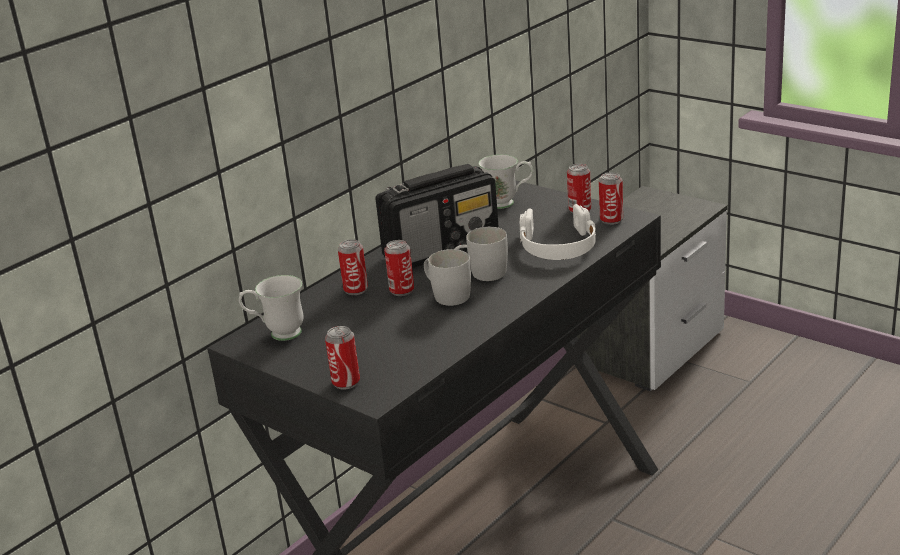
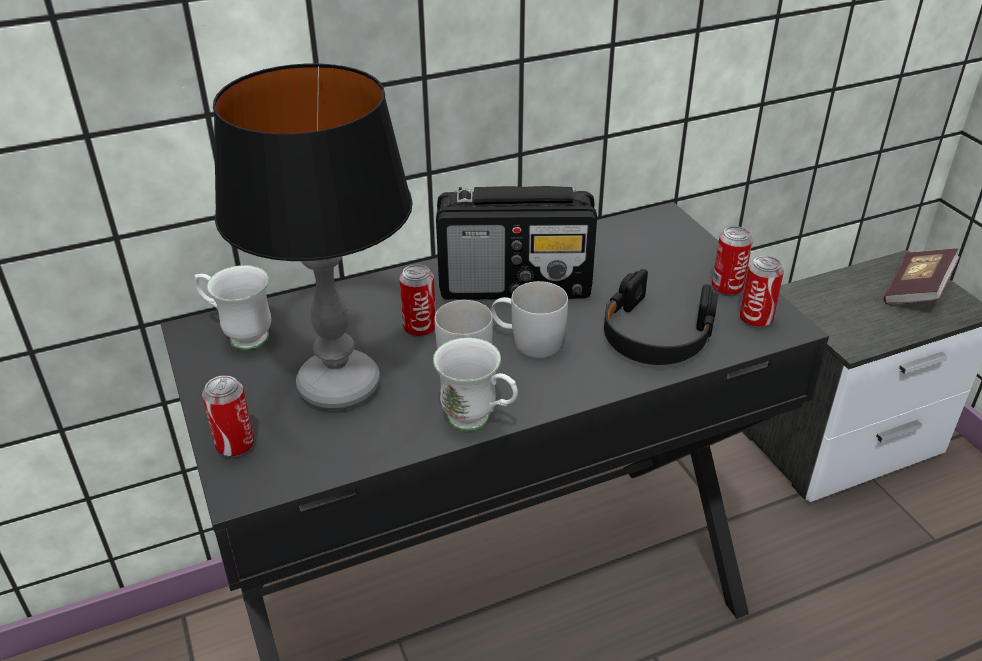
camera: 25 degrees right, 10 degrees up
can [338,239,368,295] -> none
white mug [478,154,533,209] -> white mug moved to [433,337,518,431]
white headphones [520,204,596,260] -> black headphones [604,269,718,365]
none -> table lamp [213,63,413,410]
none -> book [884,248,960,304]

